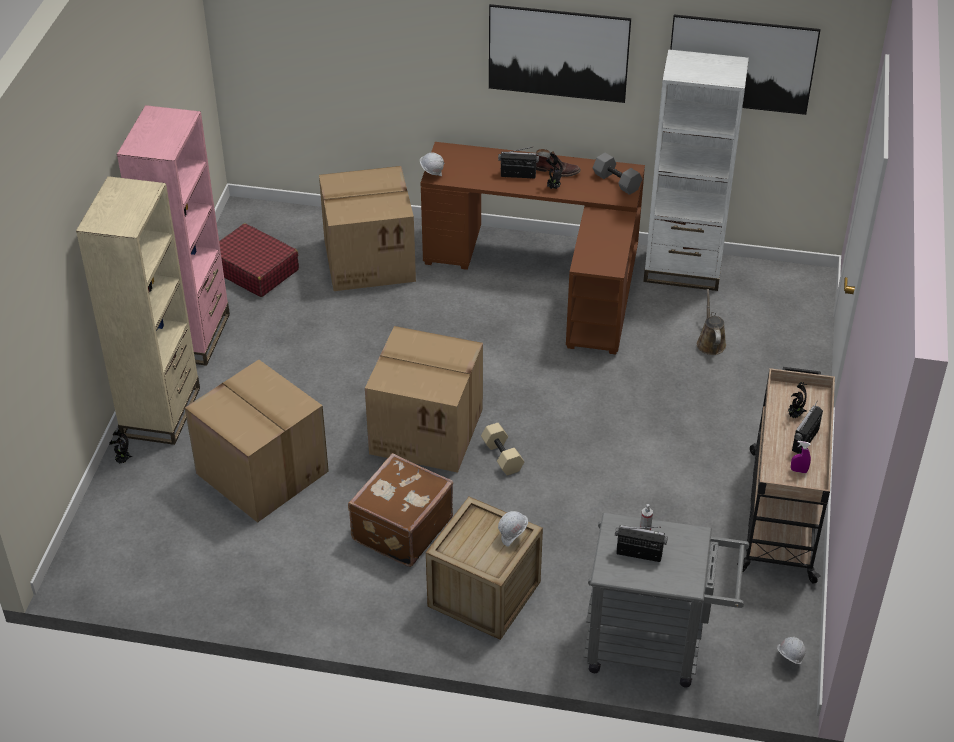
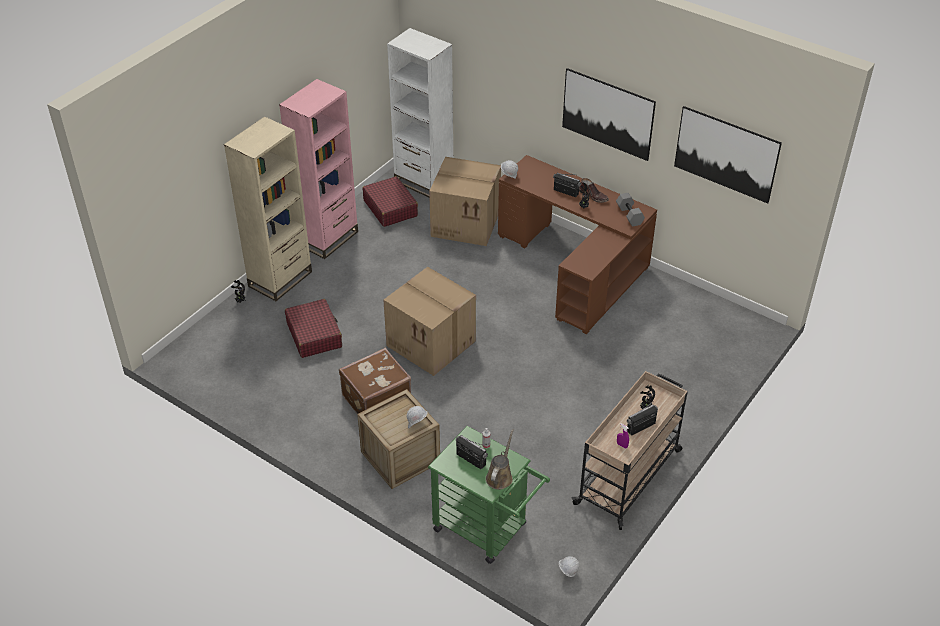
camera: 25 degrees right, 0 degrees up
cardboard box [185,359,329,523] -> red suitcase [285,299,342,358]
beige dumbbell [481,423,525,475] -> none
grey cart [584,513,749,687] -> green cart [428,426,550,564]
white bookcase [643,49,749,291] -> white bookcase moved to [387,28,453,198]
brown watering can [697,289,726,355] -> brown watering can moved to [486,429,514,490]

